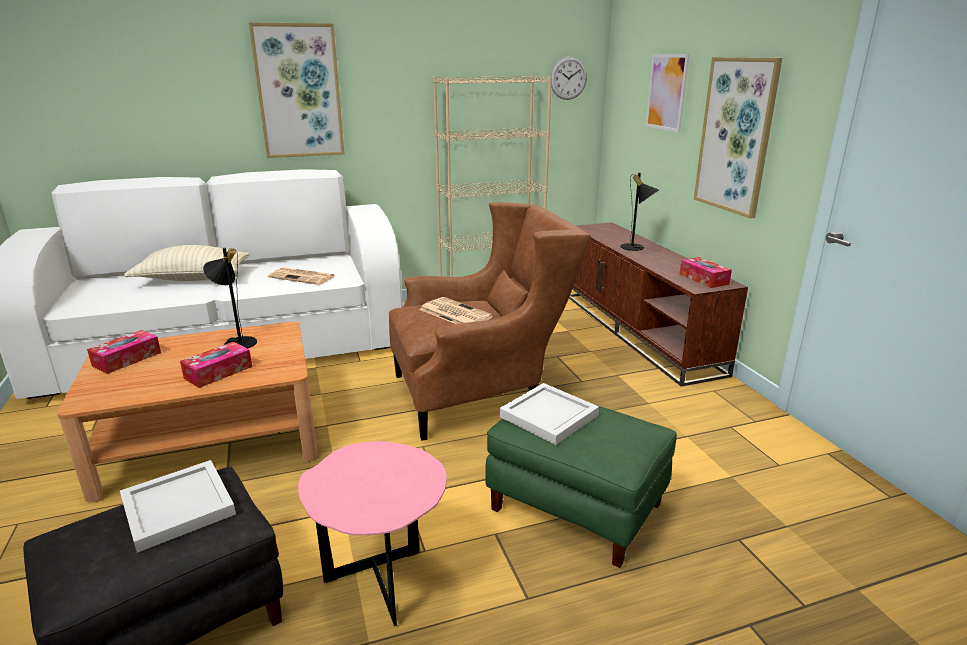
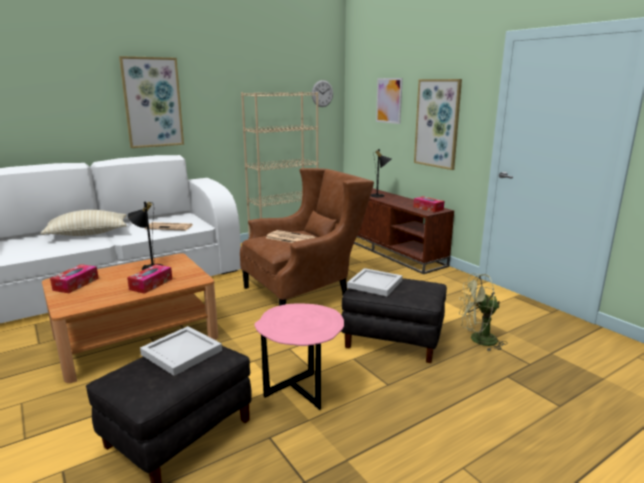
camera: 15 degrees left, 5 degrees down
green ottoman [485,404,677,568] -> black ottoman [342,278,447,363]
none -> green fan [459,273,506,351]

